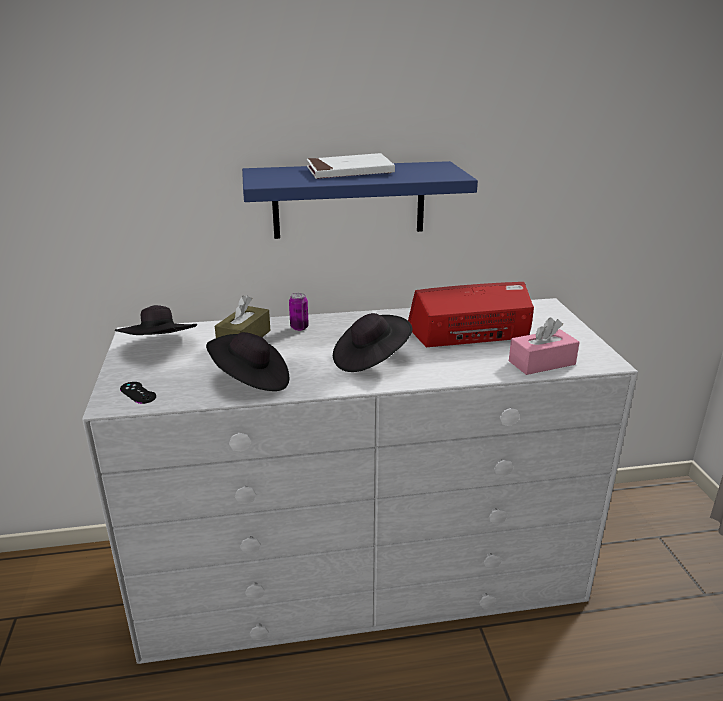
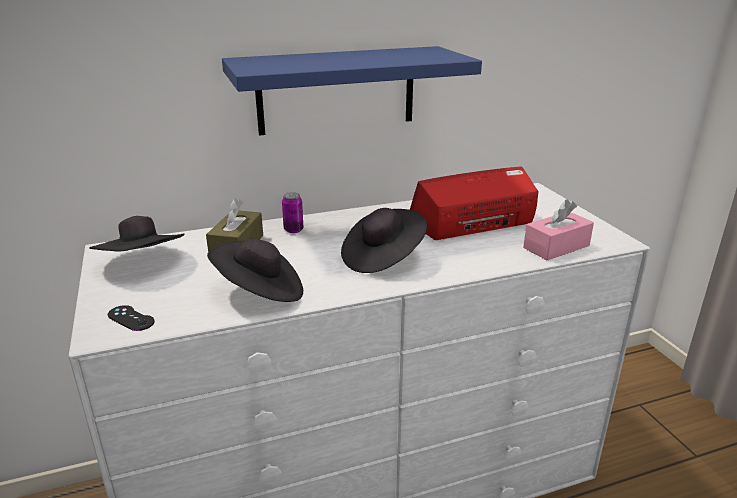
camera: 10 degrees left, 0 degrees up
white book [307,153,395,179] -> none

